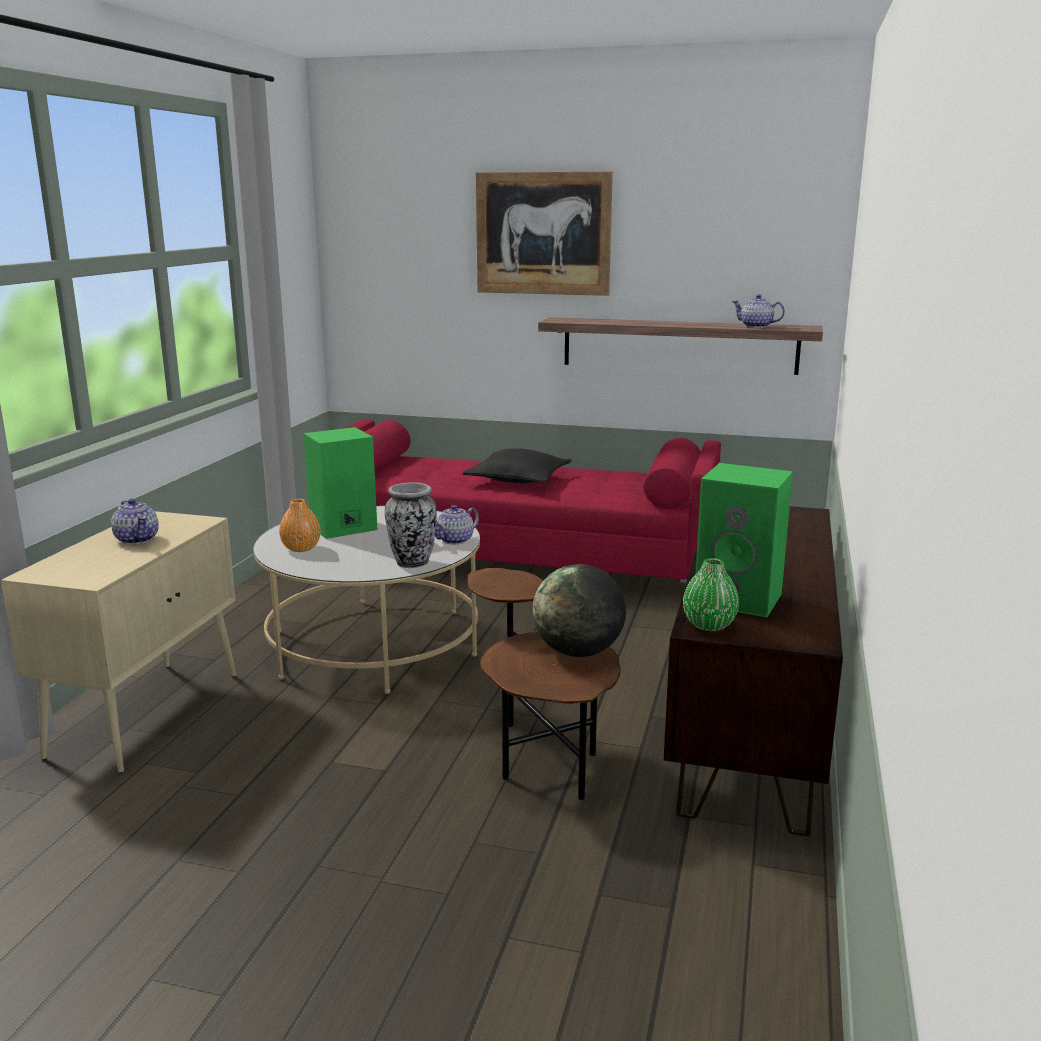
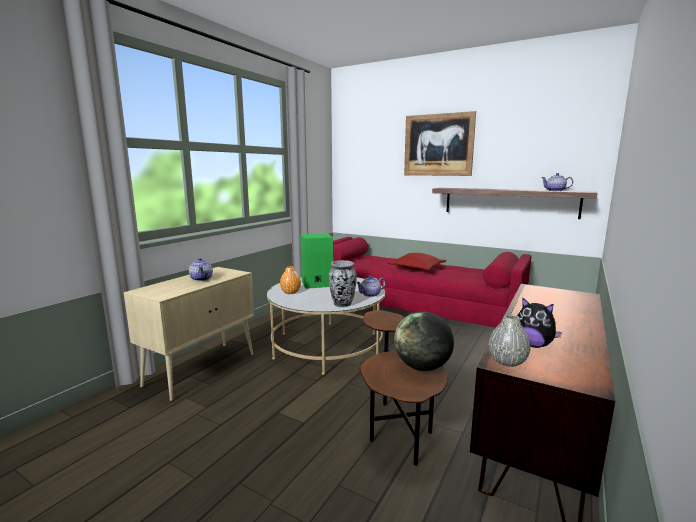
camera: 15 degrees right, 5 degrees down
black pillow [462,448,571,483] -> red pillow [387,253,447,270]
green vase [683,558,739,631] -> grey vase [489,314,531,367]
green speaker [695,463,793,618] -> plush toy [517,298,562,348]

